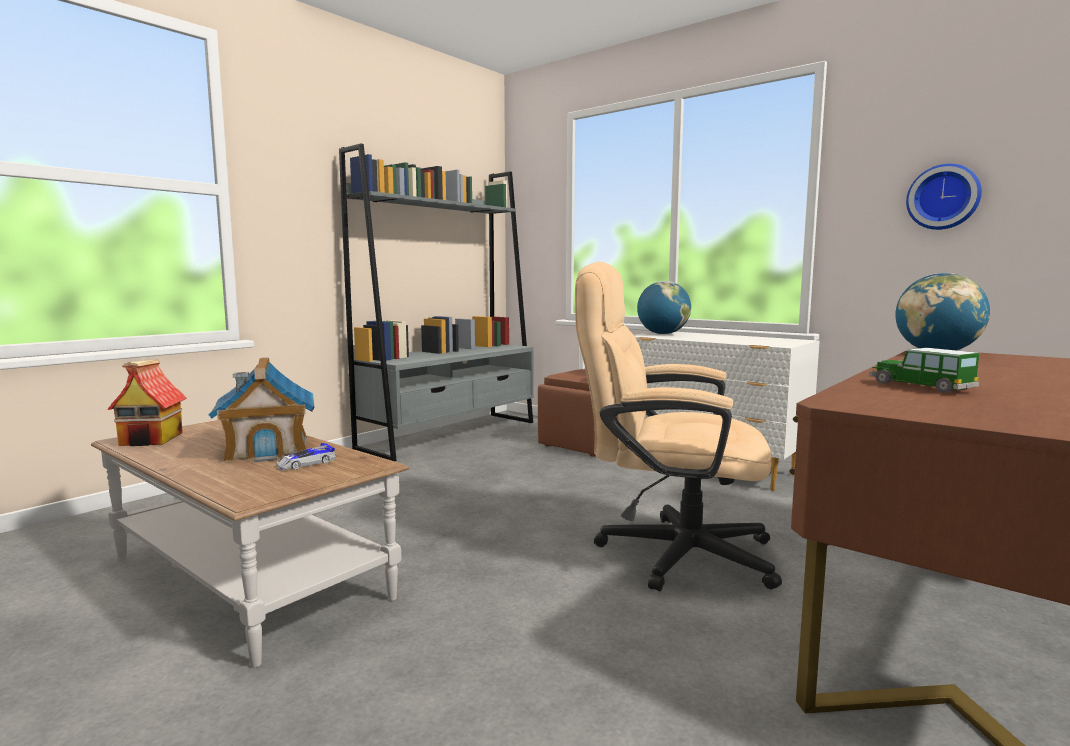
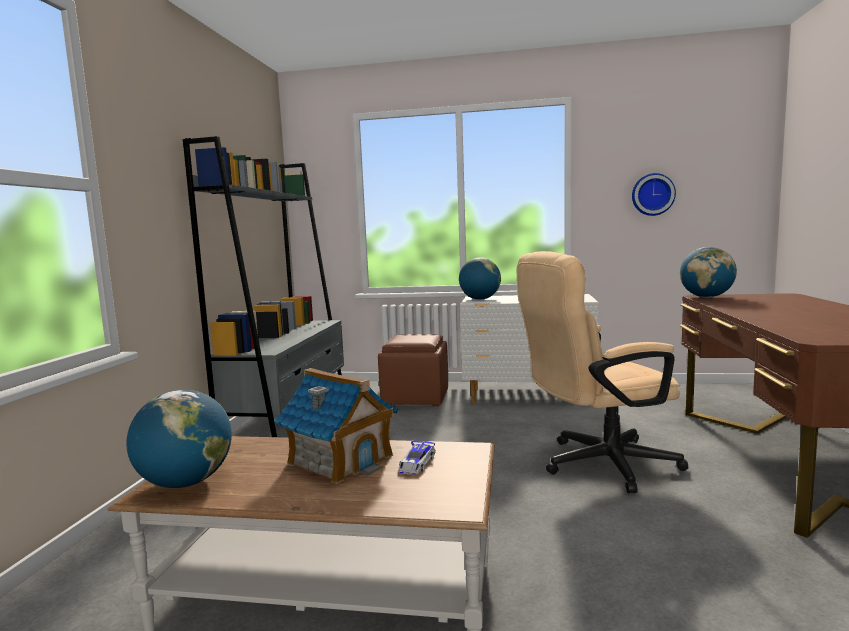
camera: 30 degrees left, 0 degrees up
toy house [107,359,187,446] -> globe [126,390,232,488]
toy car [869,348,979,393] -> none

